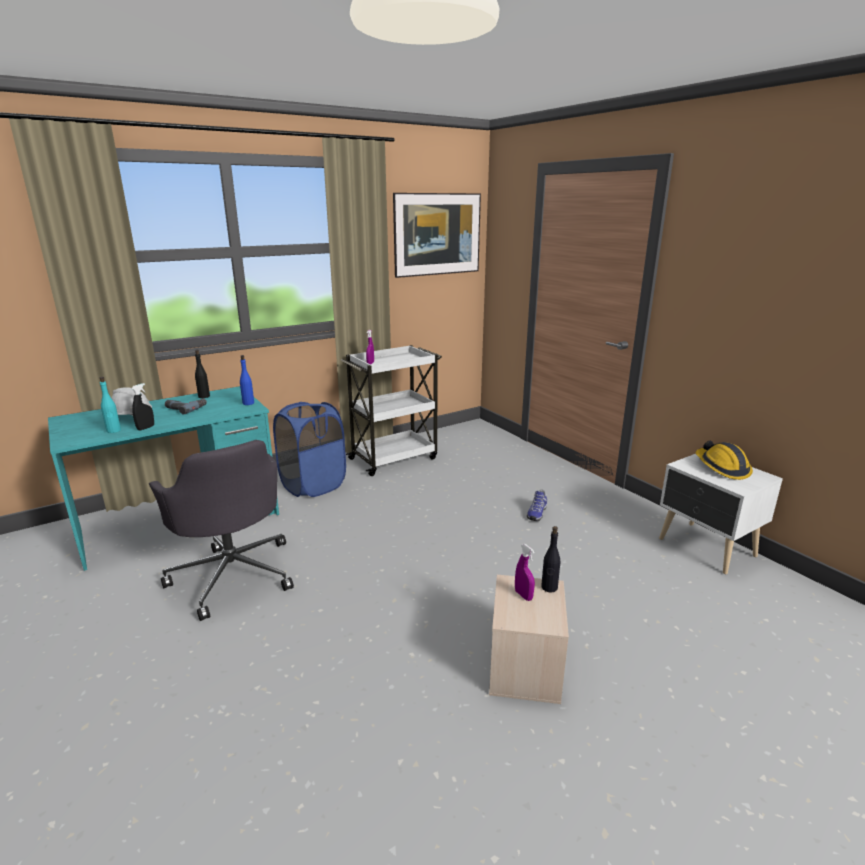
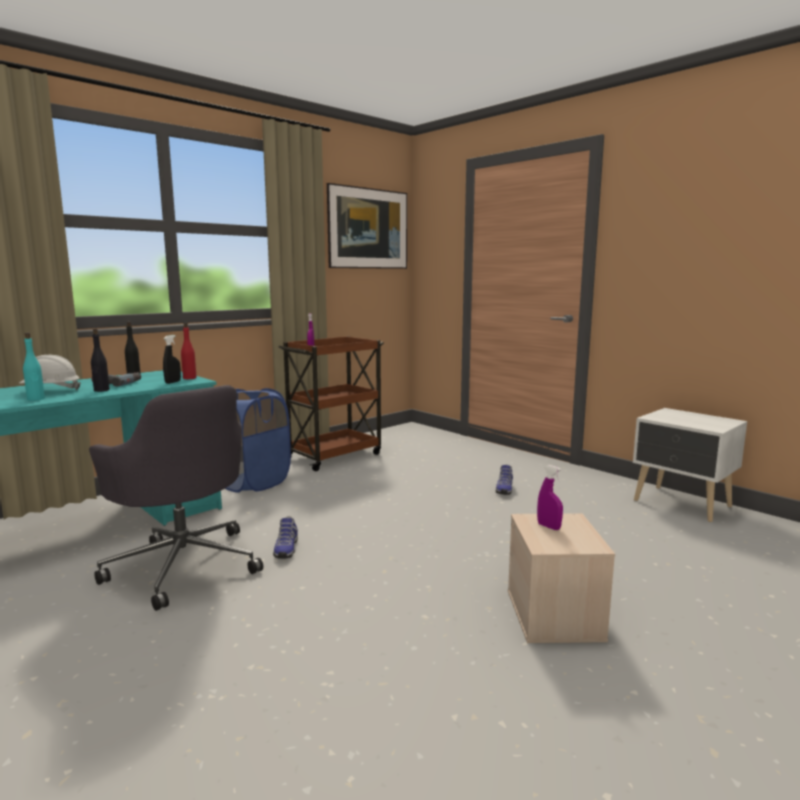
camera: 10 degrees left, 10 degrees down
black spray bottle [131,383,154,431] -> black spray bottle moved to [163,335,181,384]
blue bottle [240,355,254,405] -> red bottle [181,323,197,379]
white cart [341,345,442,476] -> brown cart [278,336,384,471]
black bottle [541,526,560,593] -> black bottle moved to [91,328,110,392]
hard hat [696,441,753,480] -> none
none -> shoe [273,516,298,559]

